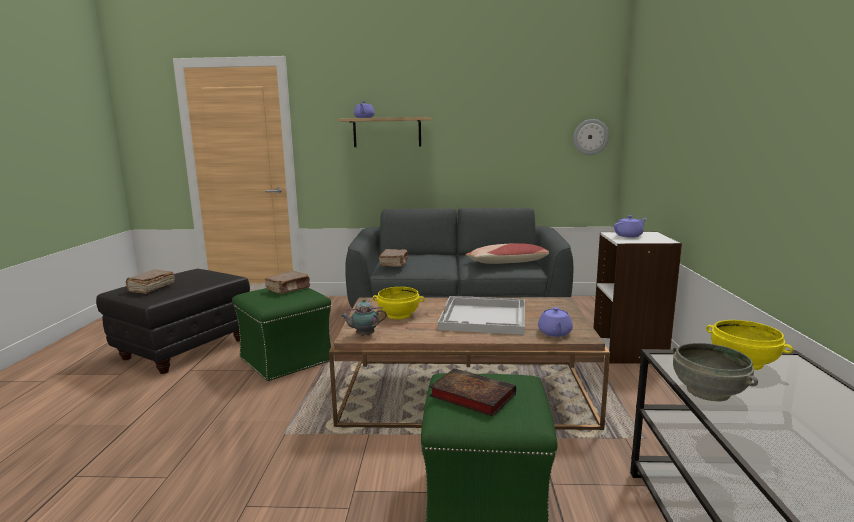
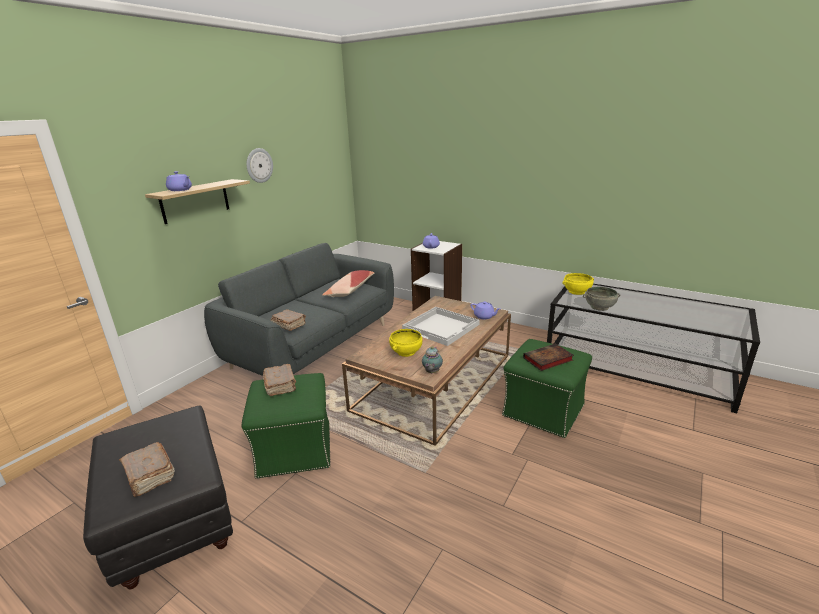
camera: 60 degrees left, 10 degrees up
wall clock [573,119,609,155] -> wall clock moved to [246,148,273,183]

